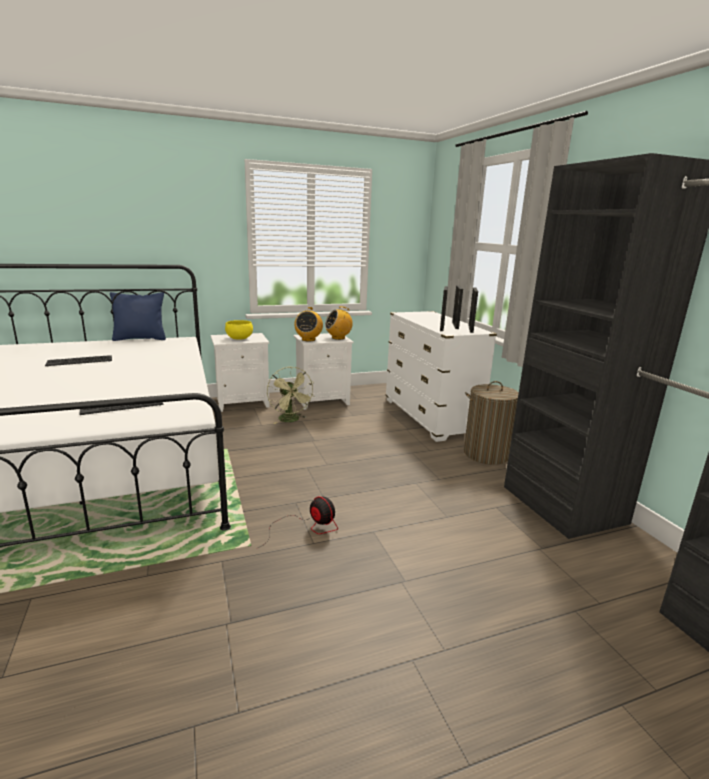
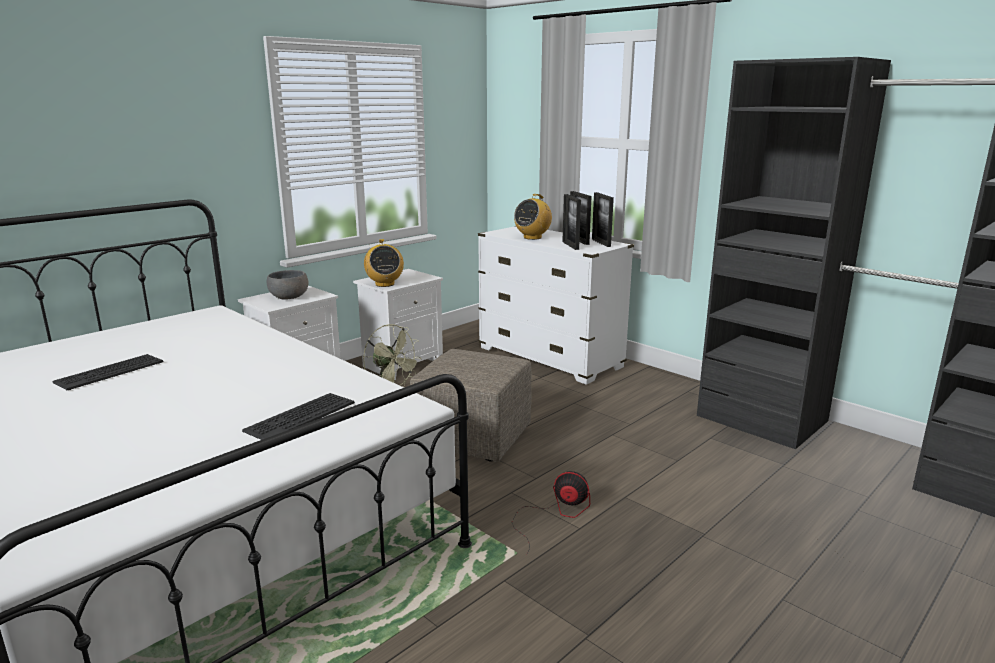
camera: 25 degrees left, 0 degrees up
blue pillow [110,292,166,341] -> none
yellow bowl [225,320,253,339] -> grey bowl [267,270,309,300]
radio [325,306,353,340] -> radio moved to [514,194,552,240]
laundry basket [464,381,519,465] -> none
none -> beige ottoman [410,349,531,462]

